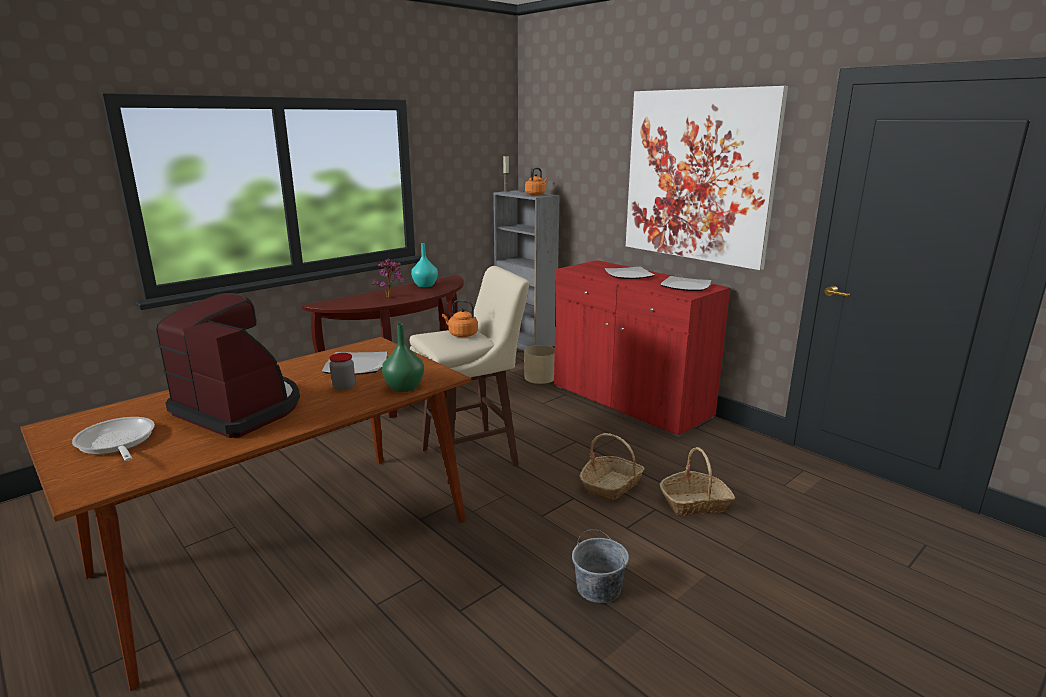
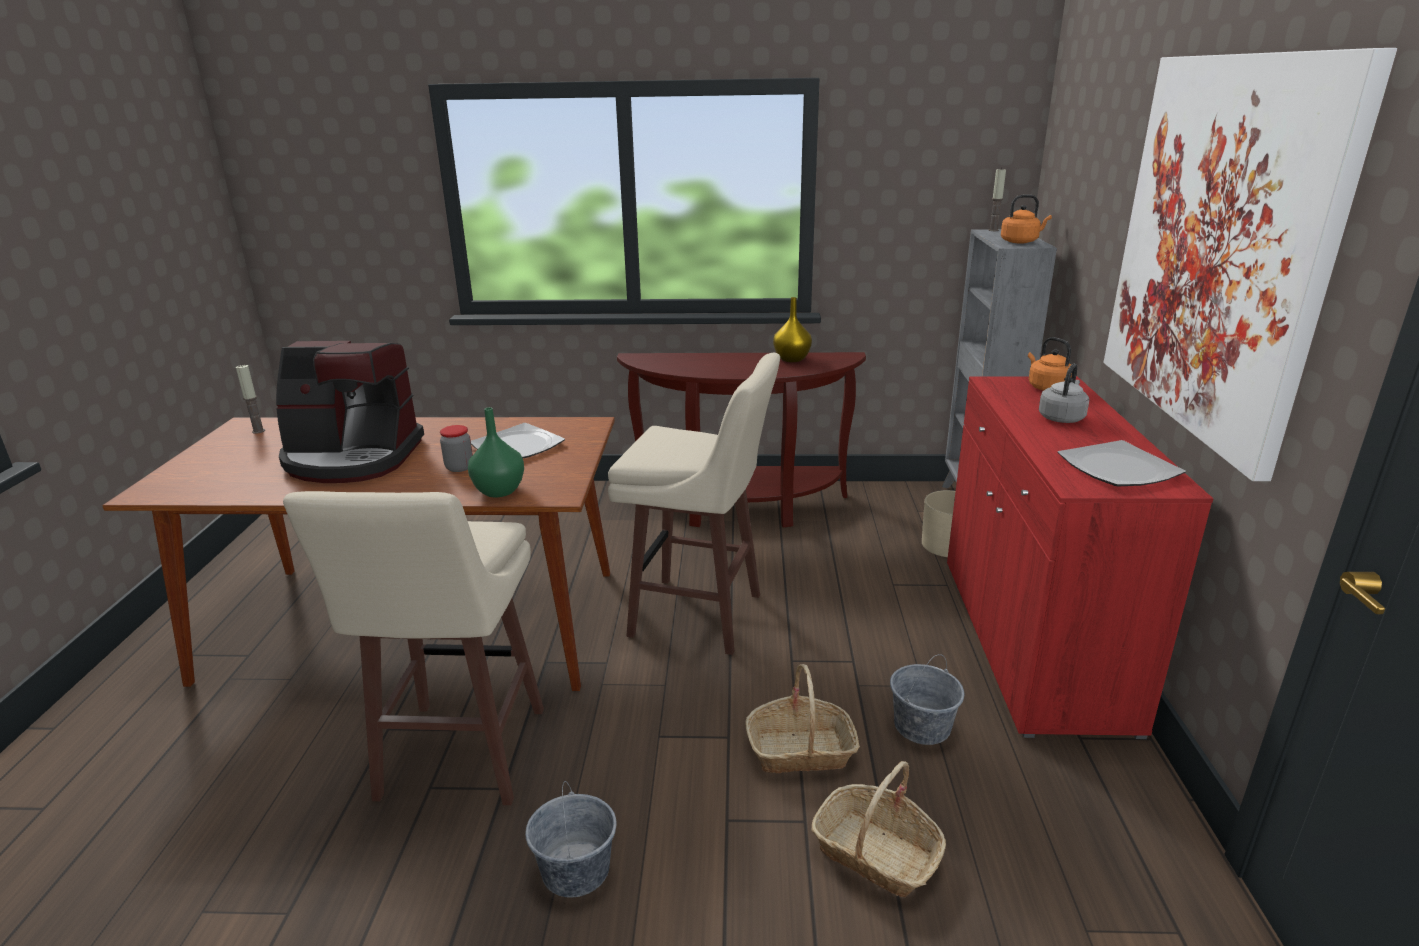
camera: 45 degrees right, 5 degrees up
frying pan [72,417,155,461] -> none
coffee machine [156,293,300,438] -> coffee machine turned 105 degrees clockwise [276,341,424,483]
potted plant [372,259,405,298] -> none
turquoise vase [411,243,438,287] -> yellow vase [773,297,812,362]
orange kettle [442,300,478,337] -> orange kettle moved to [1028,337,1072,391]
plate [605,267,655,279] -> grey kettle [1039,364,1089,423]
none -> candle [236,364,265,434]
none -> beige stool [283,491,544,805]
none -> grey bucket [890,654,964,745]

